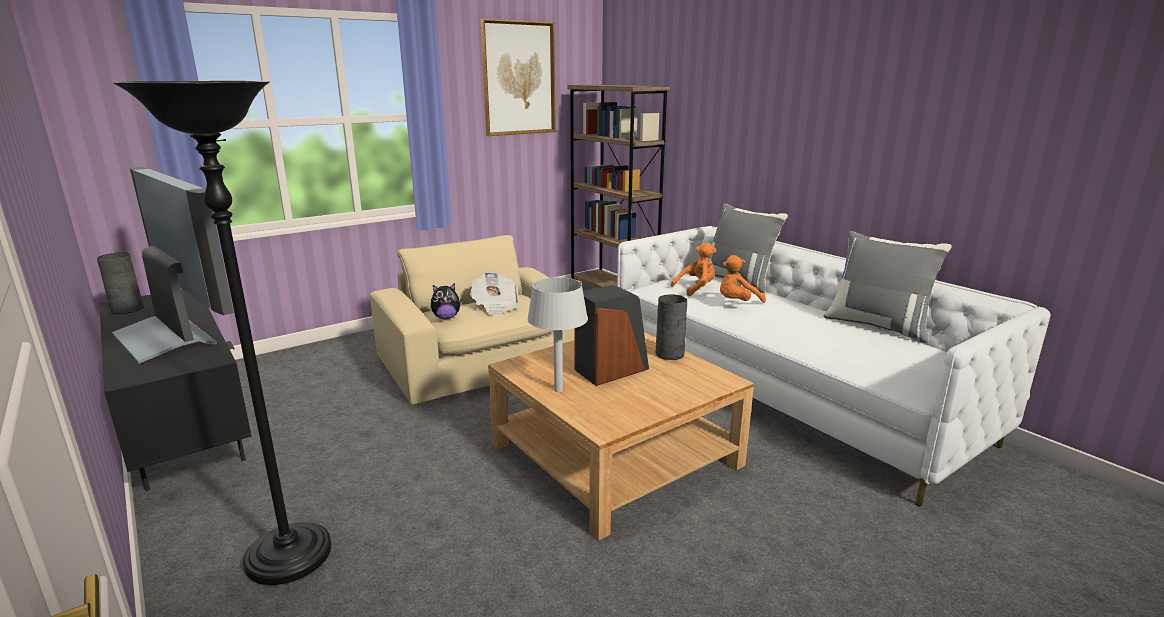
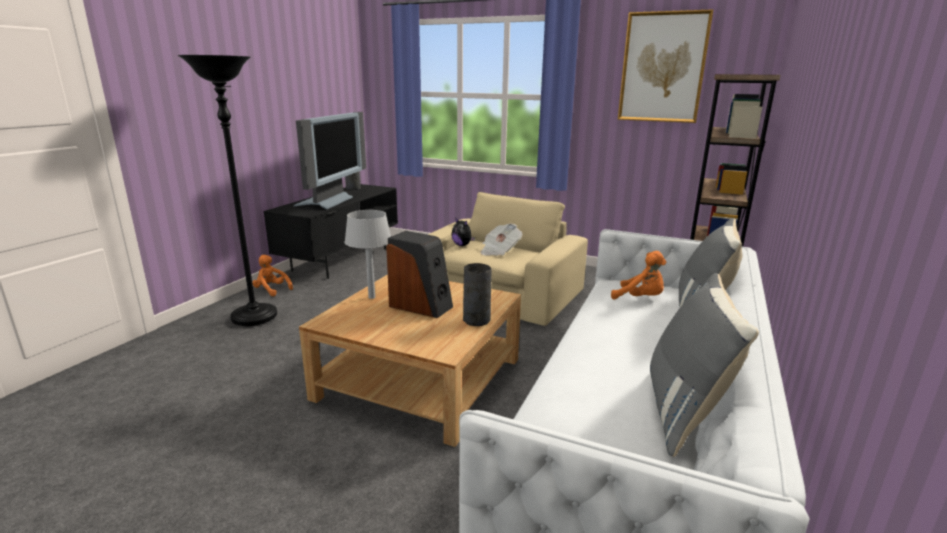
camera: 60 degrees right, 0 degrees up
orange plush toy [720,255,766,303] -> orange plush toy moved to [252,255,293,296]

